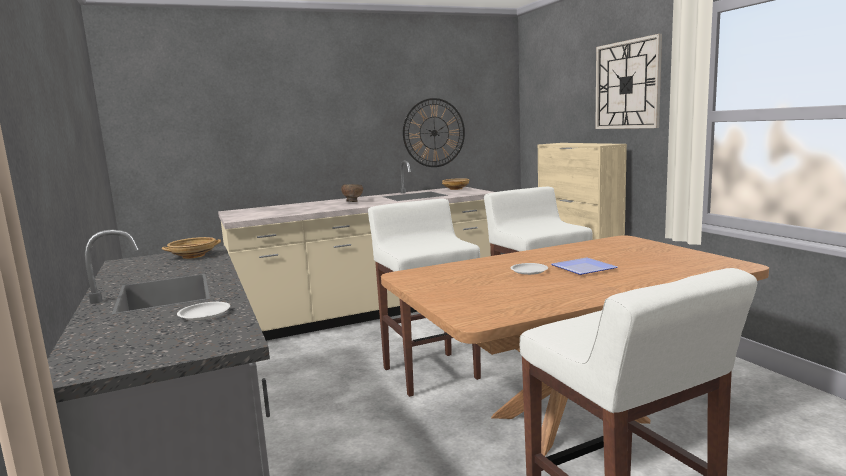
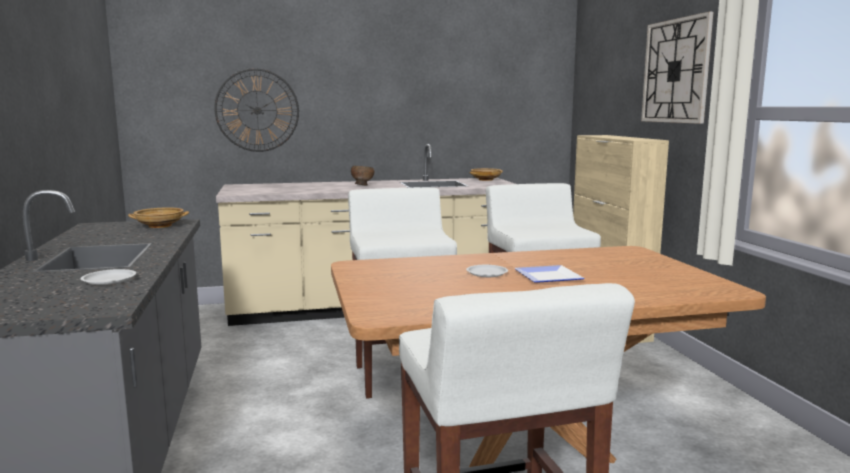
camera: 10 degrees right, 0 degrees up
wall clock [403,98,465,167] -> wall clock moved to [214,68,299,152]

